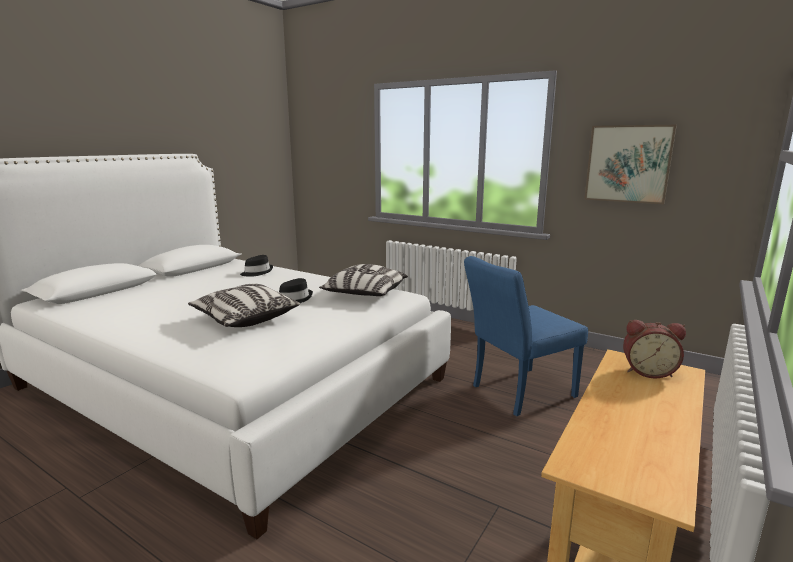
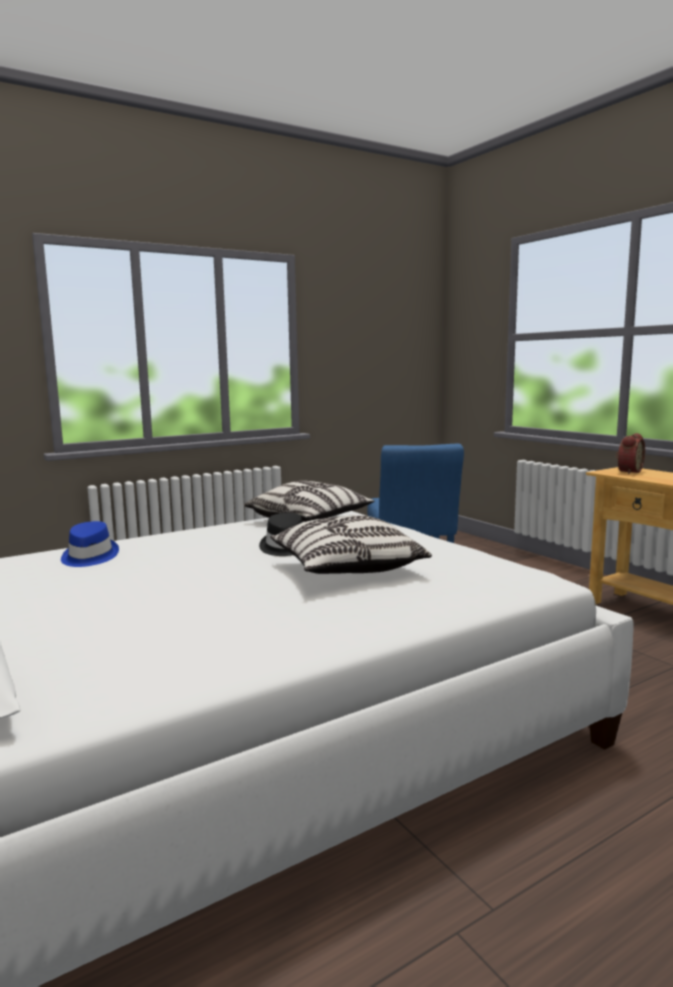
camera: 65 degrees left, 5 degrees down
black hat [240,255,273,277] -> blue hat [61,521,119,567]
picture [584,125,677,204] -> none

